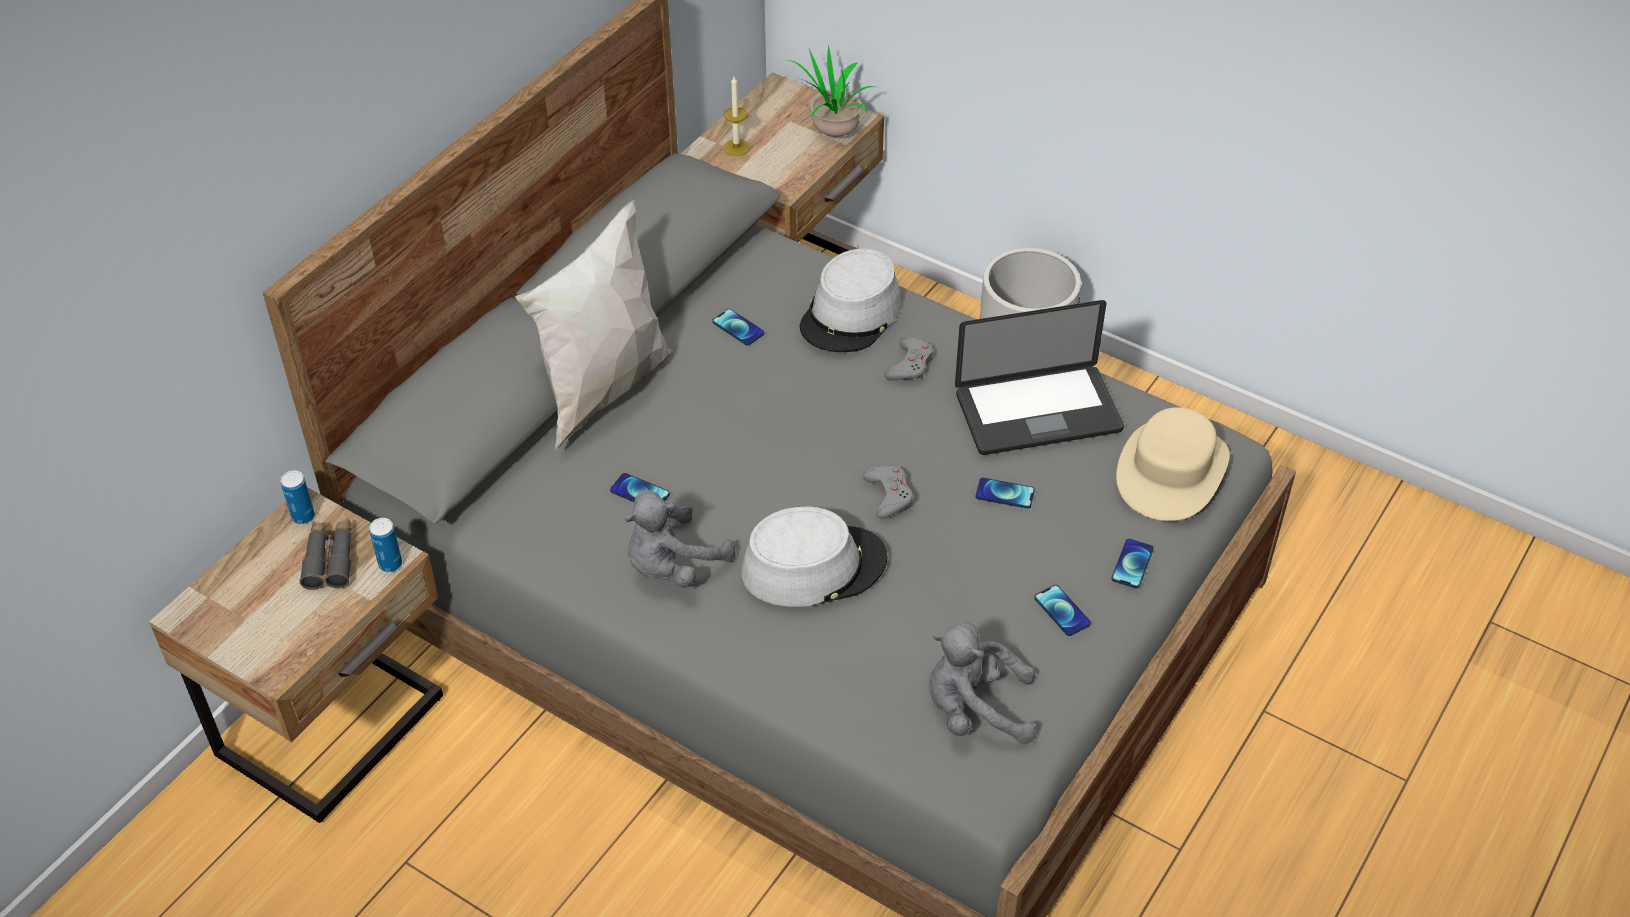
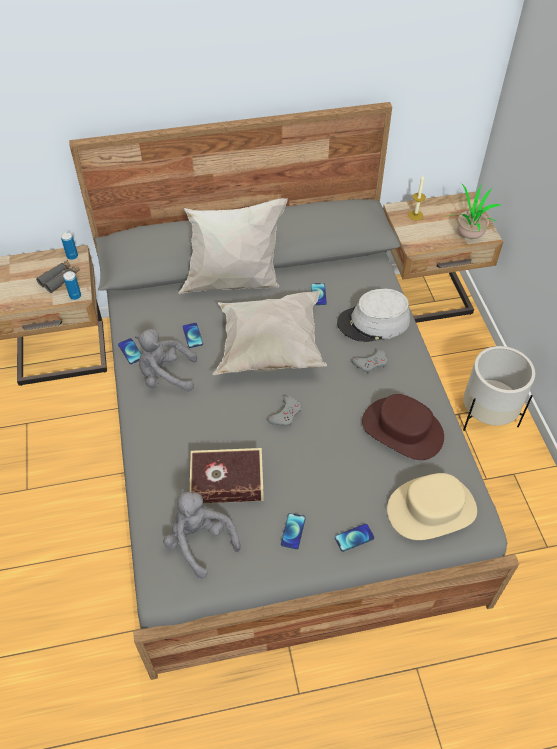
camera: 45 degrees right, 5 degrees up
grey hat [741,506,888,607] -> none
laptop [955,300,1124,455] -> brown hat [362,394,444,460]
phone [976,478,1035,508] -> phone moved to [118,338,141,364]
none -> book [189,448,264,503]
none -> white pillow [213,291,327,375]

